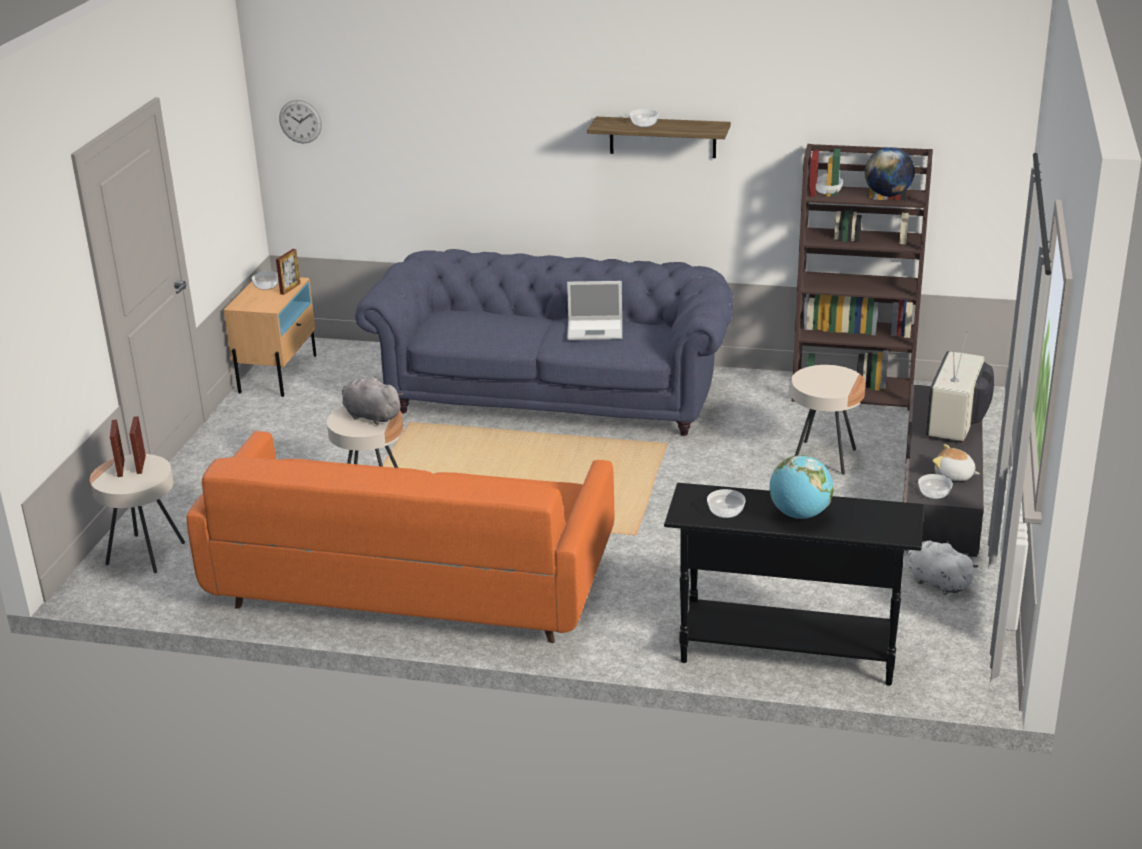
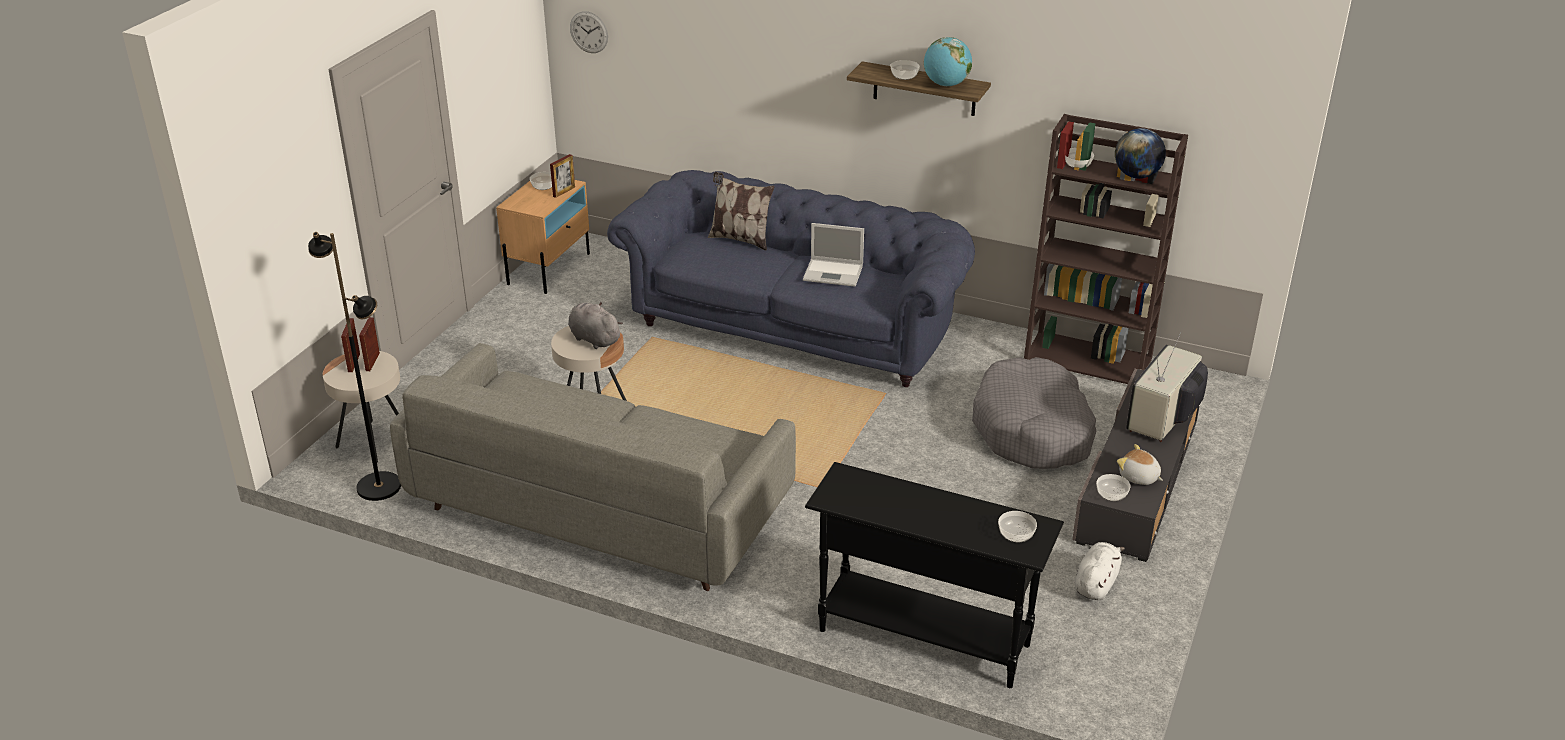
camera: 10 degrees right, 5 degrees up
orange sofa [186,431,614,643] -> grey sofa [390,343,796,591]
bowl [707,489,746,518] -> bowl moved to [998,511,1037,542]
globe [770,455,834,519] -> globe moved to [924,37,972,86]
beige side table [791,365,866,475] -> grey dog bed [972,357,1096,469]
white plush toy [907,540,979,595] -> white plush toy turned 60 degrees clockwise [1075,542,1125,600]
none -> black floor lamp [308,232,401,501]
none -> pillow [708,172,775,251]

